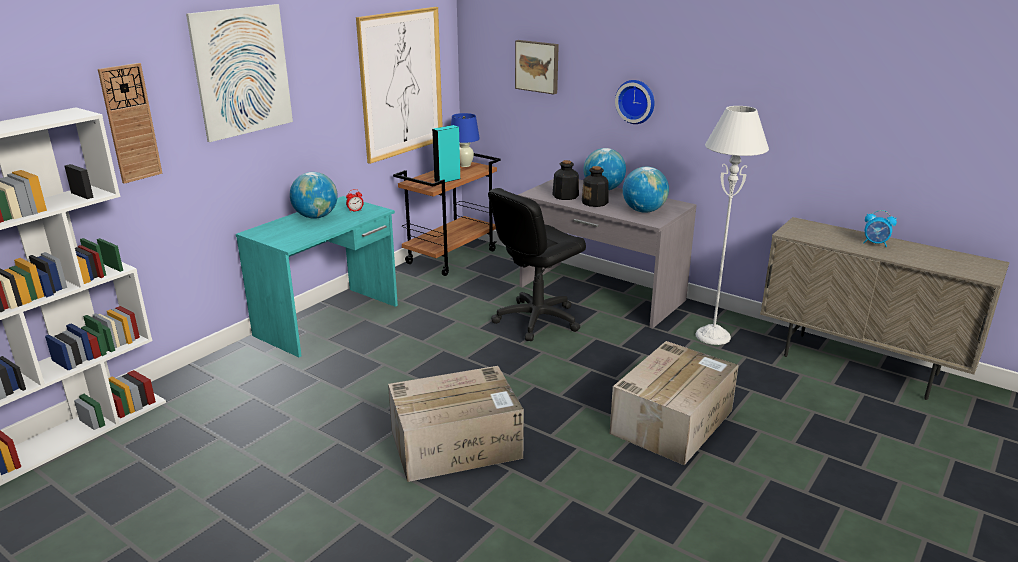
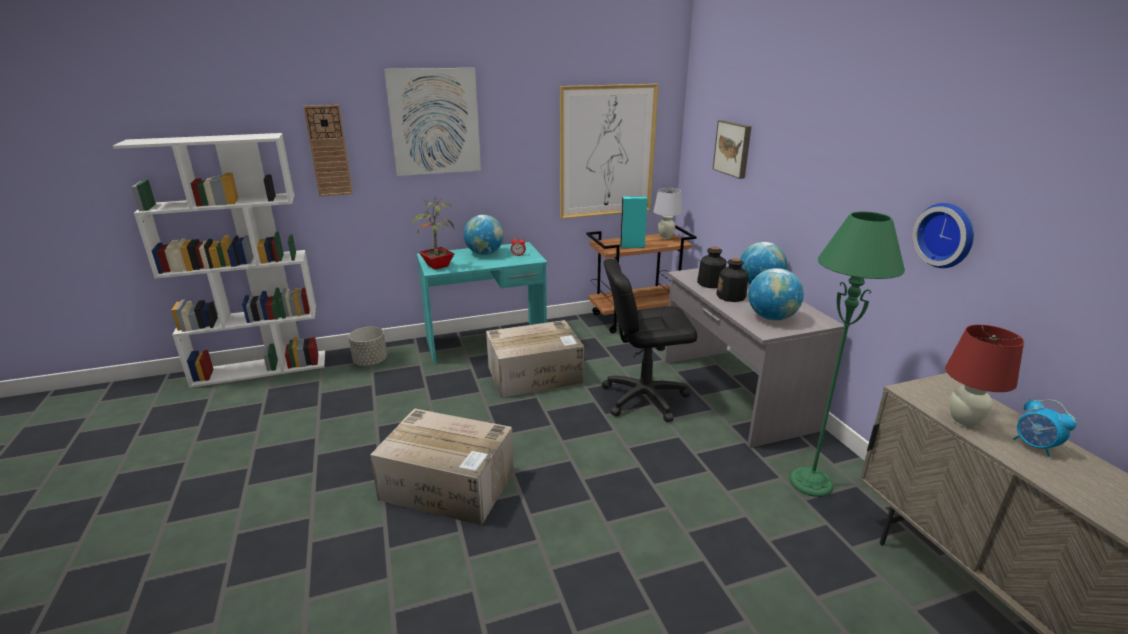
camera: 35 degrees right, 0 degrees up
blue table lamp [451,113,480,167] -> white table lamp [653,188,683,239]
cardboard box [610,341,739,465] -> cardboard box moved to [486,320,584,398]
wall clock [615,80,654,124] -> wall clock moved to [912,203,974,268]
grey floor lamp [696,106,769,345] -> green floor lamp [789,211,905,497]
none -> grey planter [348,327,387,366]
none -> potted plant [410,197,454,269]
none -> red table lamp [945,325,1024,428]

